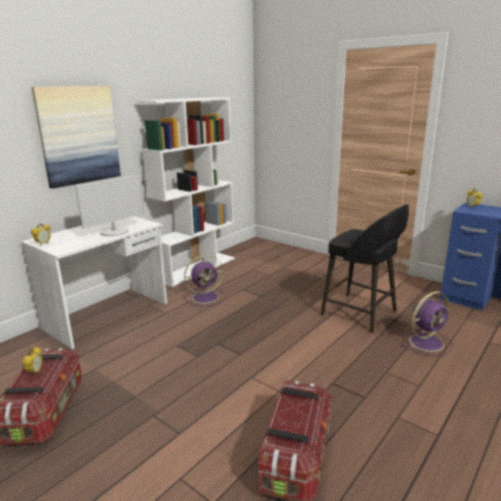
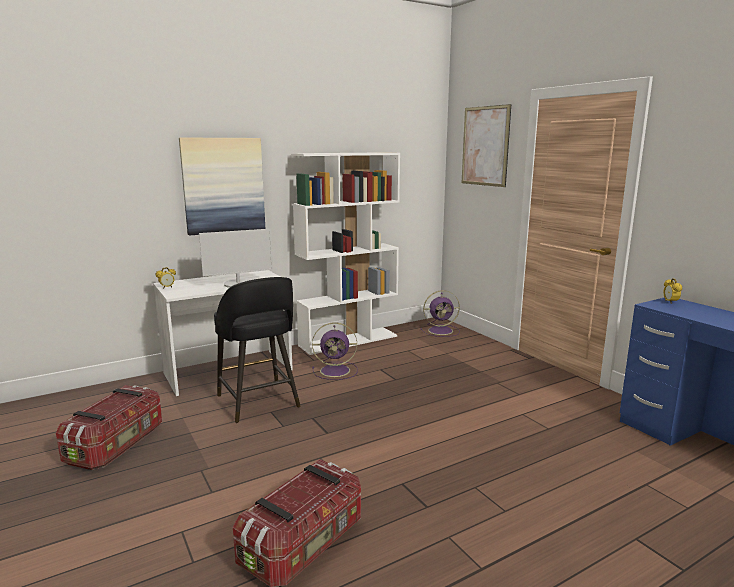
camera: 20 degrees right, 5 degrees down
alarm clock [22,347,43,376] -> none
black stool [321,204,409,333] -> black stool moved to [214,277,300,423]
purple fan [401,291,453,356] -> purple fan moved to [420,290,460,337]
none -> picture [462,104,511,187]

